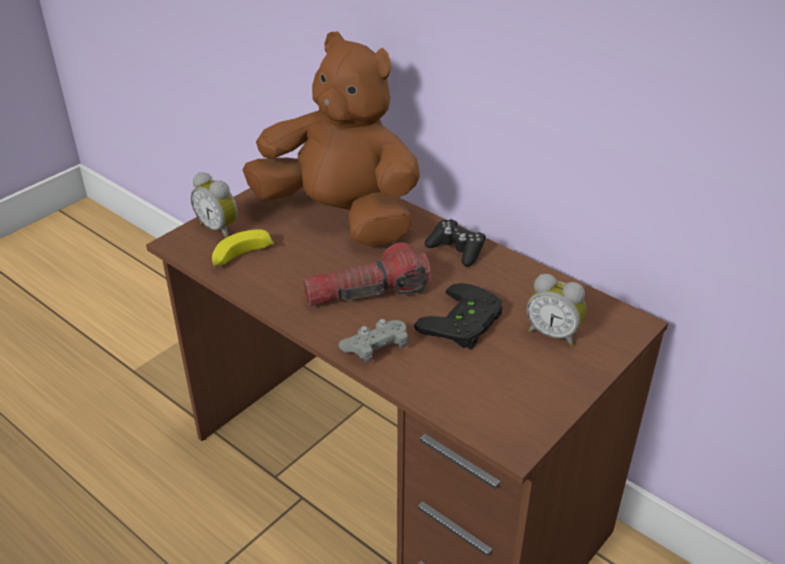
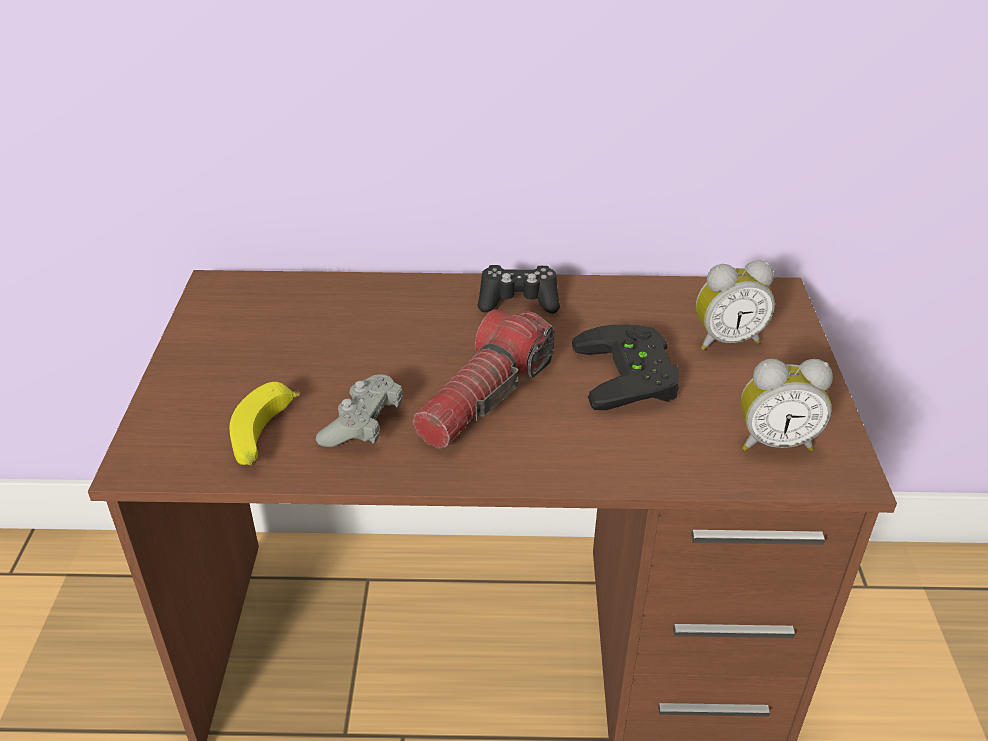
camera: 40 degrees left, 0 degrees up
alarm clock [191,172,237,238] -> alarm clock moved to [741,359,833,451]
brown plush toy [243,32,420,247] -> none
grey game controller [338,319,408,363] -> grey game controller moved to [316,374,403,447]

